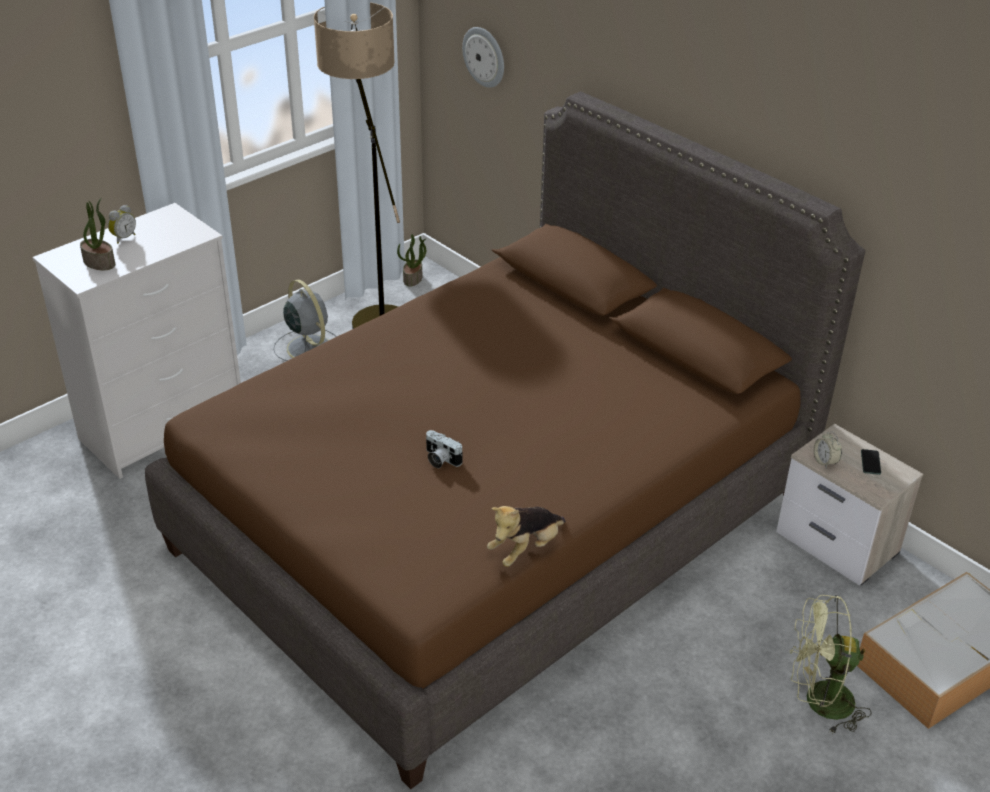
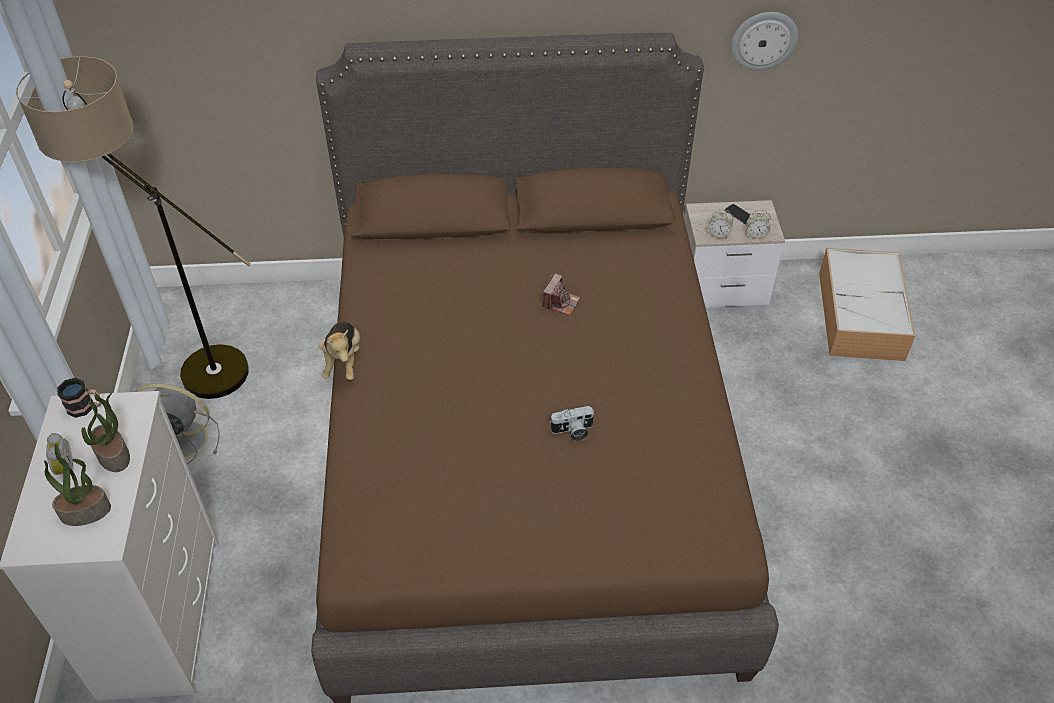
camera: 50 degrees left, 10 degrees up
potted plant [397,234,427,287] -> potted plant moved to [81,392,130,472]
wall clock [462,27,504,88] -> wall clock moved to [731,12,798,70]
plush toy [487,506,566,567] -> plush toy moved to [318,321,360,380]
green fan [790,595,872,734] -> none
none -> mug [57,378,102,418]
none -> camera [542,273,580,315]
none -> alarm clock [746,209,771,239]

